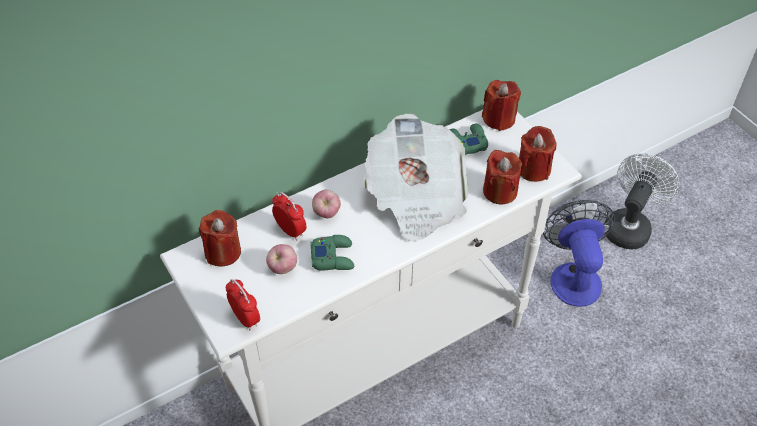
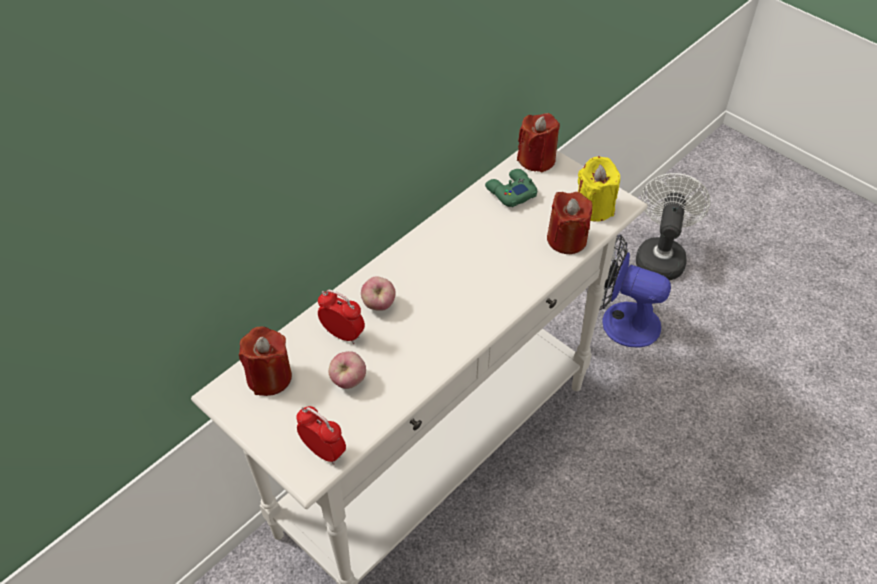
camera: 15 degrees left, 0 degrees up
green game controller [310,235,354,270] -> none
newspaper [363,114,468,242] -> none
red candle [519,126,557,182] -> yellow candle [578,156,620,222]
fan [543,200,615,307] -> fan turned 45 degrees counterclockwise [599,235,671,348]

